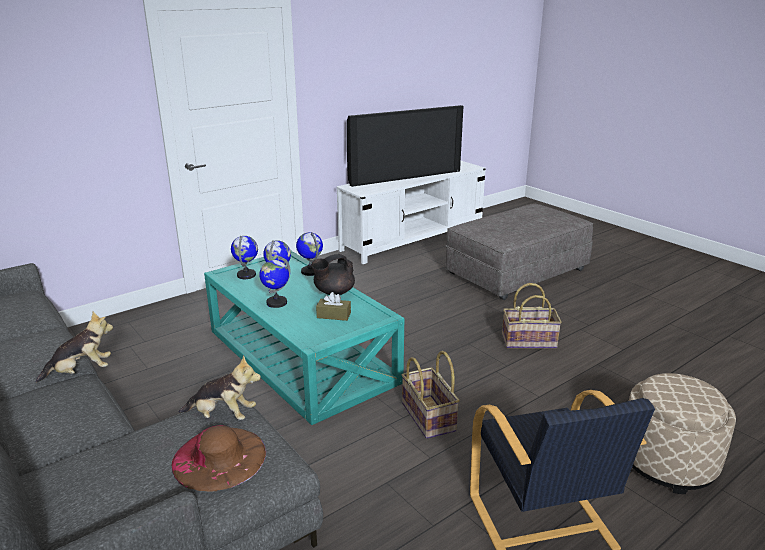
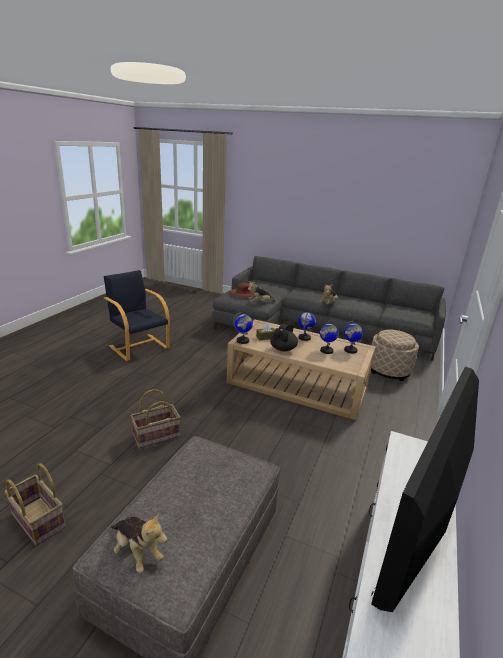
camera: 150 degrees right, 0 degrees up
turquoise coffee table [204,250,404,425] -> beige coffee table [227,320,376,420]
globe [296,232,323,276] -> globe moved to [233,312,253,344]
basket [402,351,460,439] -> basket moved to [5,463,66,546]
beige ottoman [629,373,736,494] -> beige ottoman moved to [371,330,419,381]
none -> plush toy [110,513,167,573]

